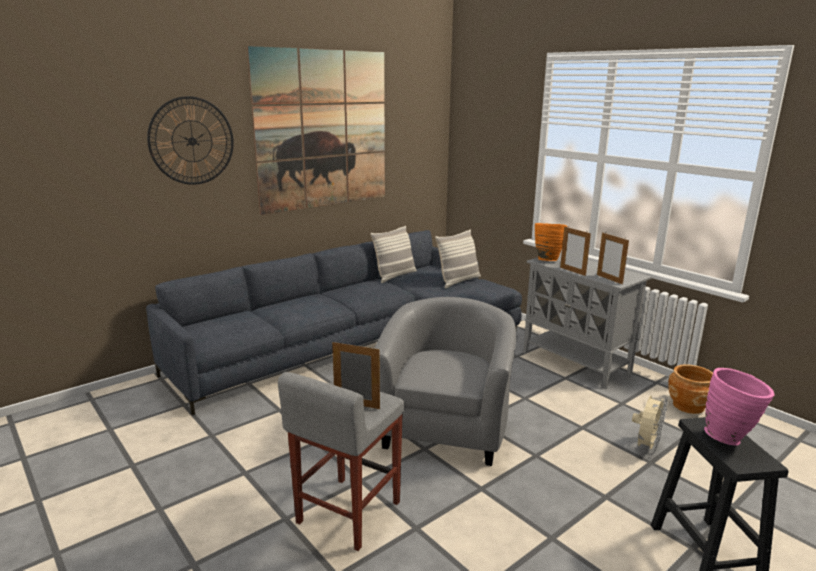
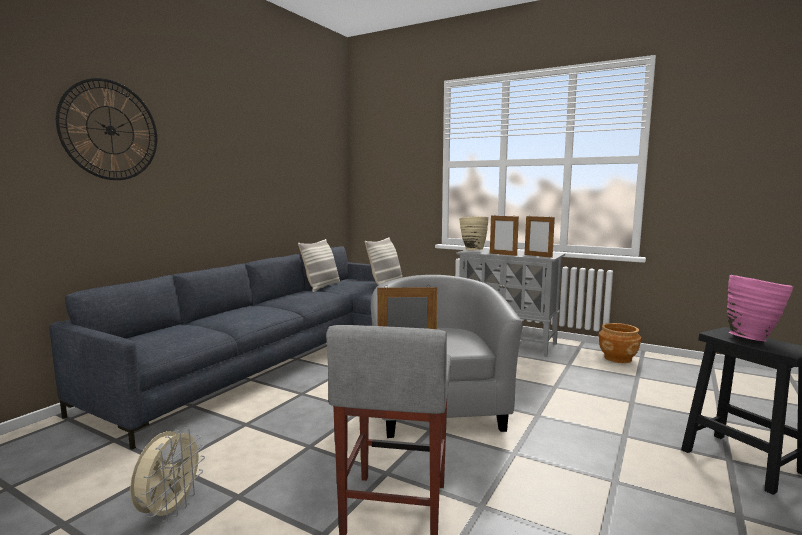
camera: 20 degrees left, 10 degrees down
picture [247,46,385,215] -> none
orange vase [535,223,567,261] -> beige vase [459,216,489,251]
beige fan [632,395,668,454] -> beige fan moved to [130,427,205,522]

